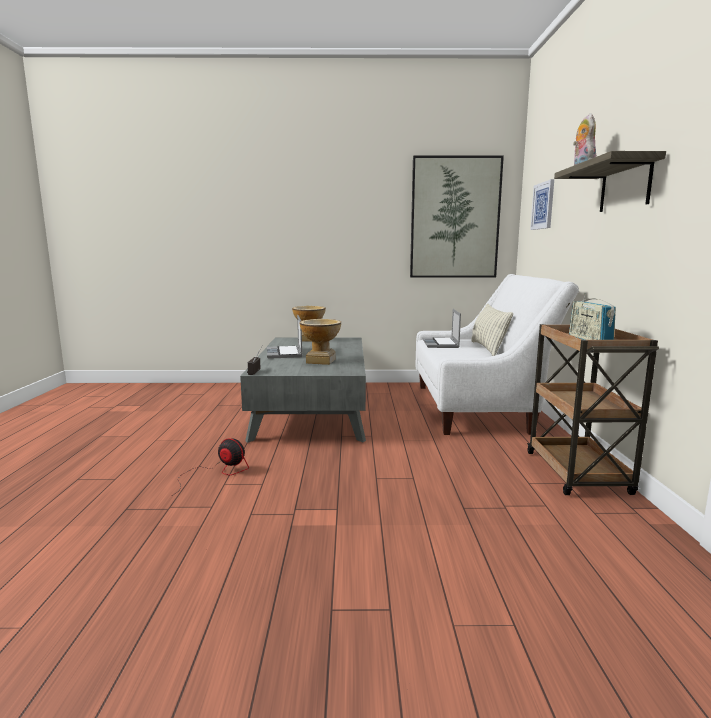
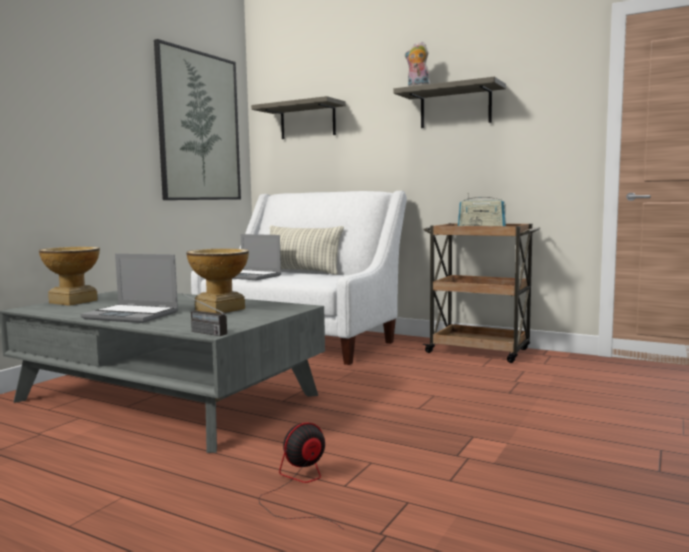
camera: 60 degrees left, 5 degrees down
picture [530,179,554,230] -> shelf [251,96,346,139]

